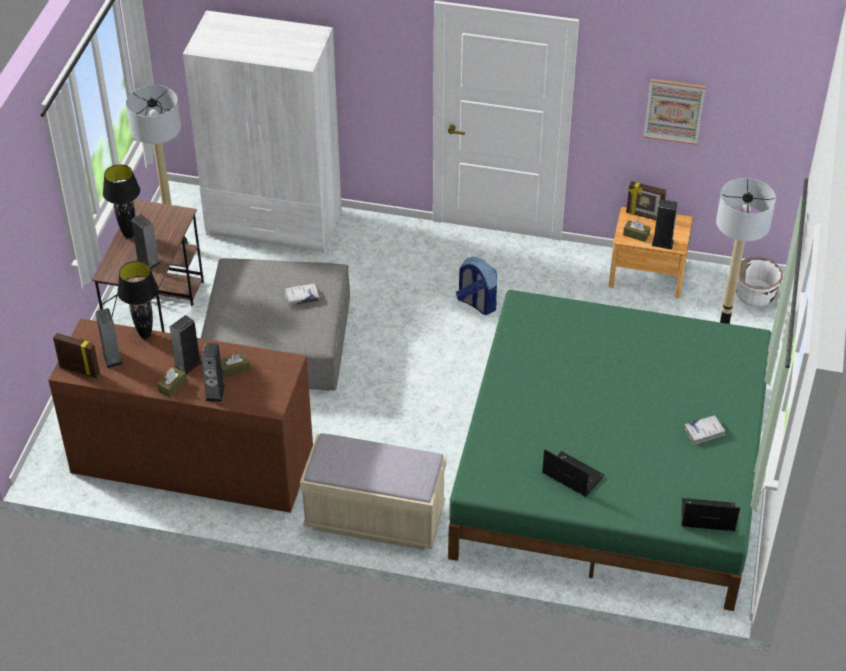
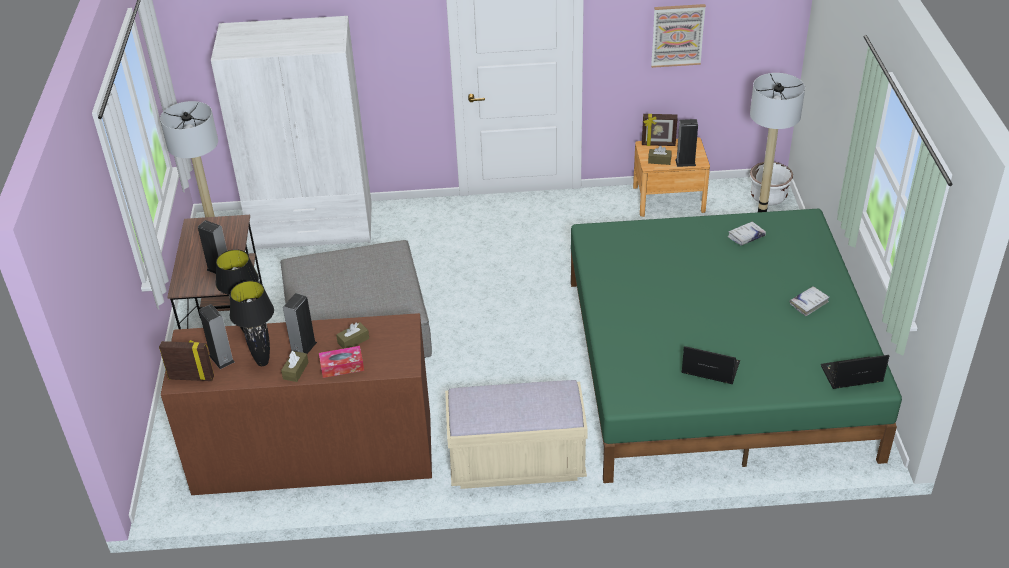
camera: 15 degrees left, 5 degrees down
black table lamp [103,164,140,238] -> black table lamp moved to [230,281,274,366]
speaker [201,343,225,402] -> tissue box [319,346,364,378]
white book [285,283,319,305] -> white book moved to [728,222,766,246]
backpack [456,257,497,315] -> none

